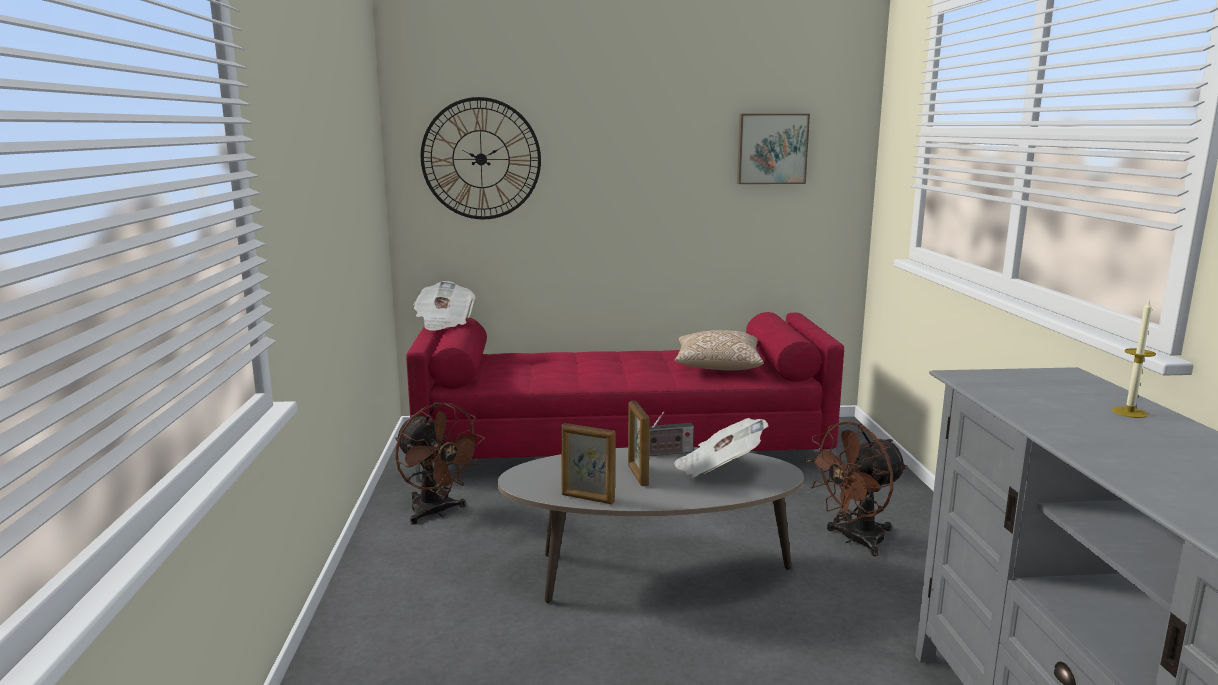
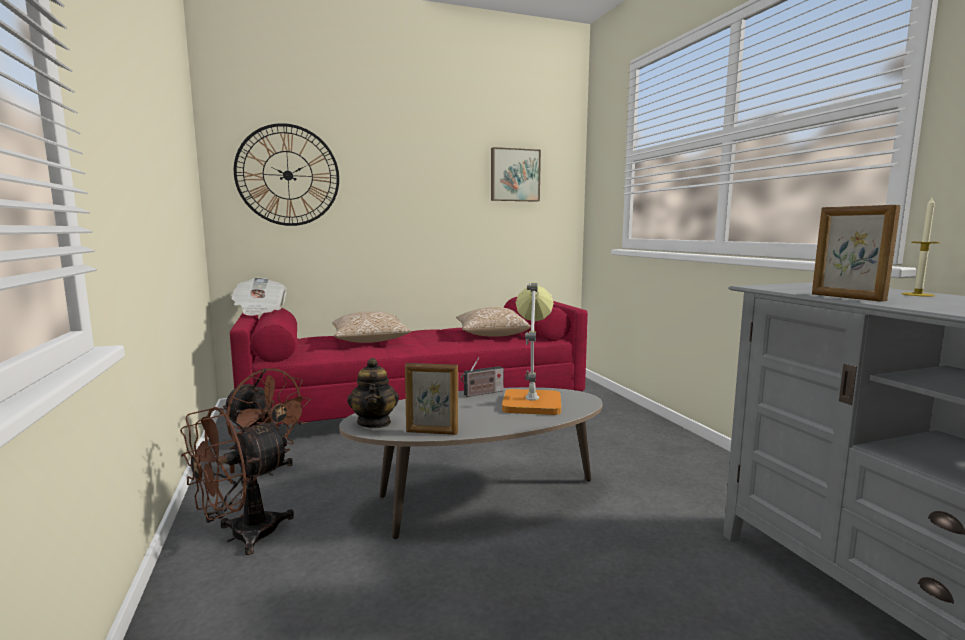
camera: 15 degrees left, 5 degrees down
picture frame [628,401,650,486] -> picture frame moved to [812,205,900,302]
newspaper [674,418,768,478] -> table lamp [502,283,561,415]
brown fan [805,421,907,556] -> brown fan moved to [180,407,294,555]
none -> pillow [333,311,411,343]
none -> teapot [347,358,399,428]

